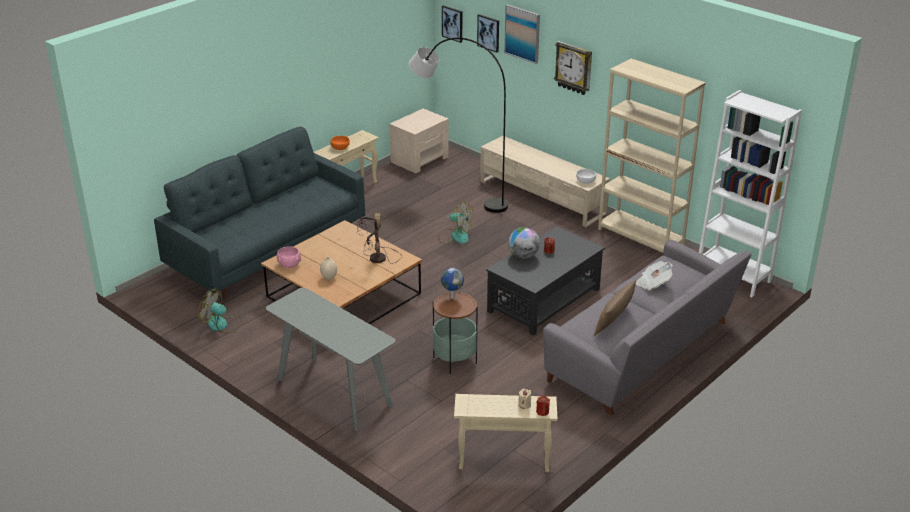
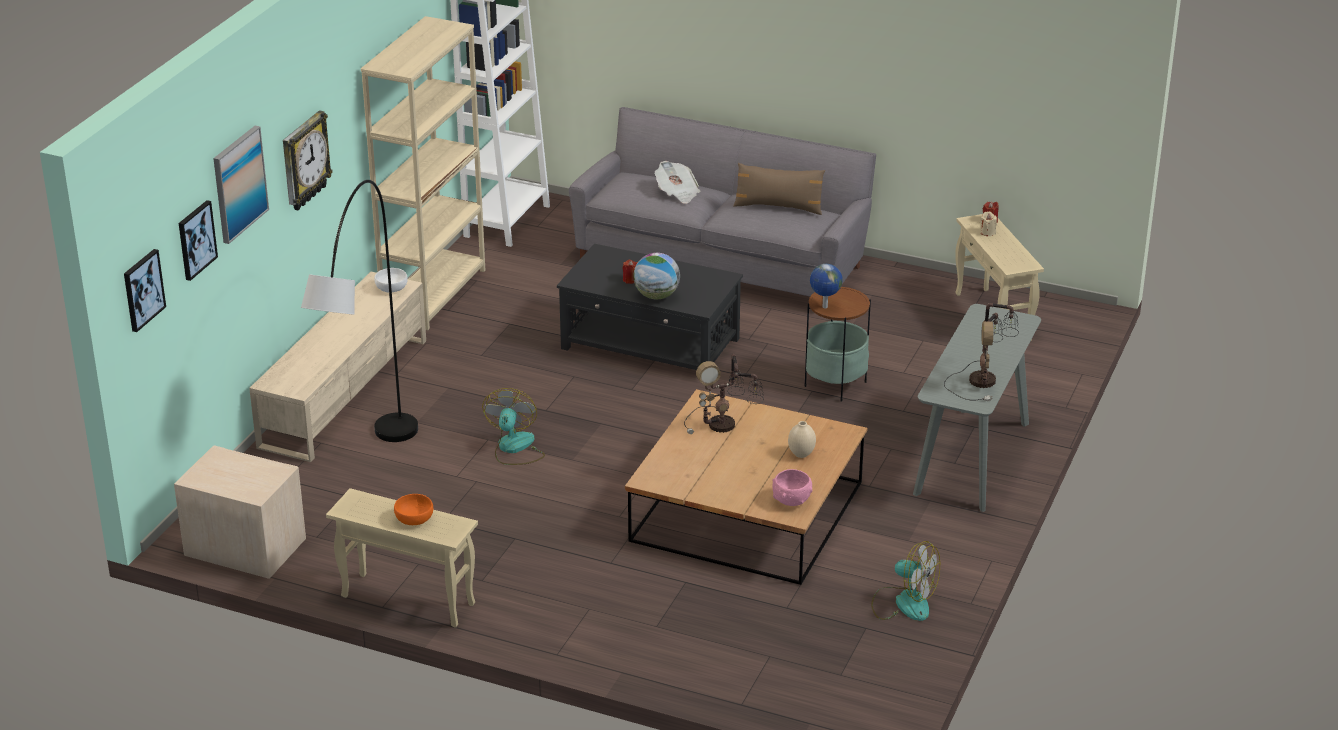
camera: 110 degrees left, 0 degrees up
grey sofa [154,127,365,299] -> none
fan [198,289,242,333] -> fan turned 60 degrees counterclockwise [871,541,940,621]
none -> table lamp [944,303,1019,401]

